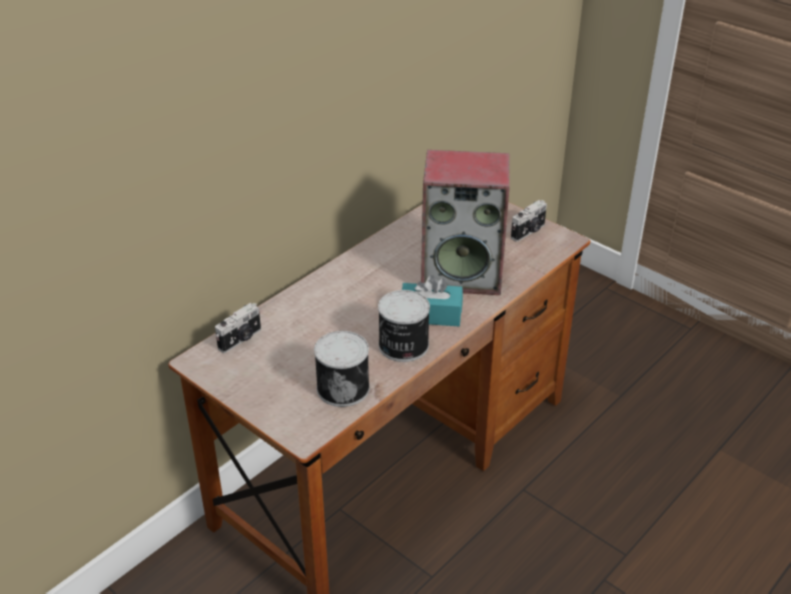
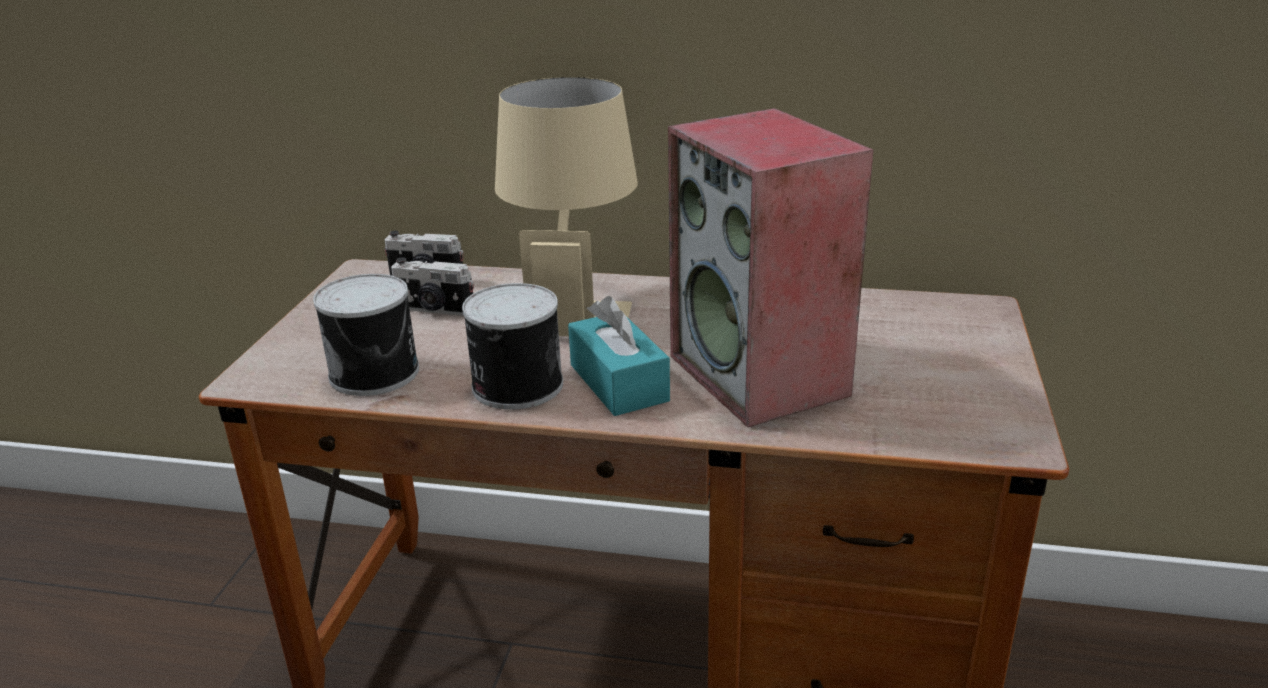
camera: 60 degrees right, 10 degrees down
camera [511,200,547,242] -> camera moved to [391,257,474,316]
none -> beige table lamp [495,77,638,336]

